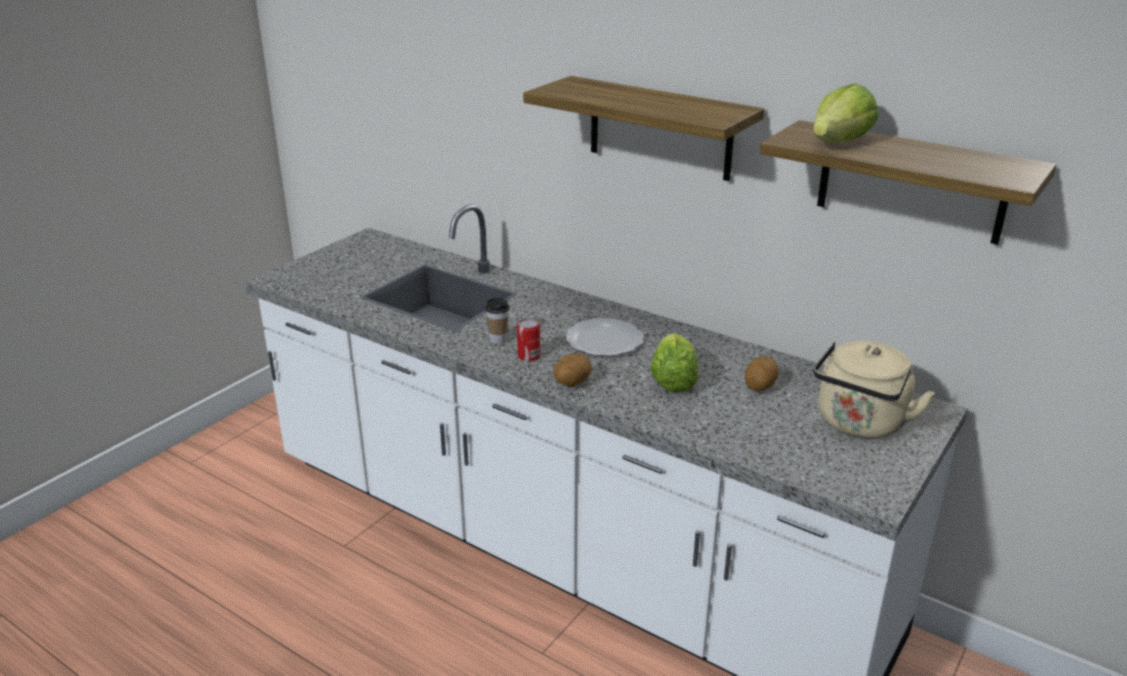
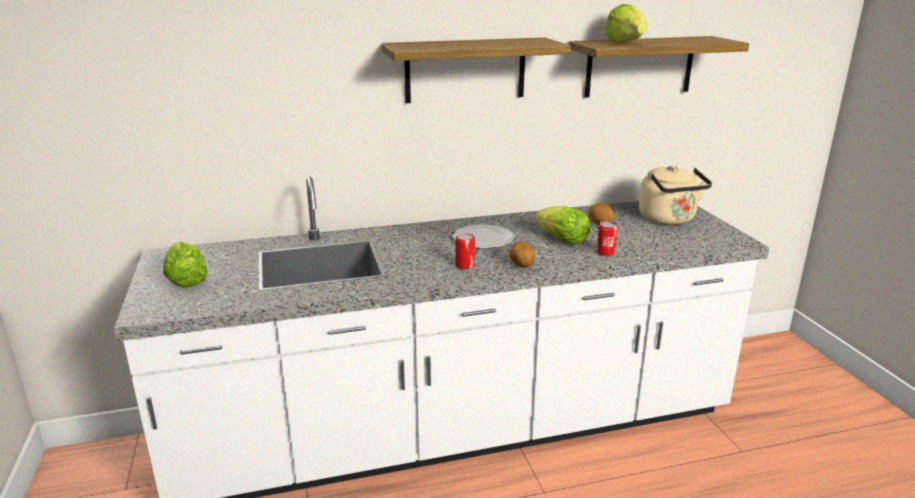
camera: 50 degrees left, 5 degrees down
cup [485,298,509,344] -> none
none -> lettuce [163,241,208,288]
none -> can [597,221,618,256]

